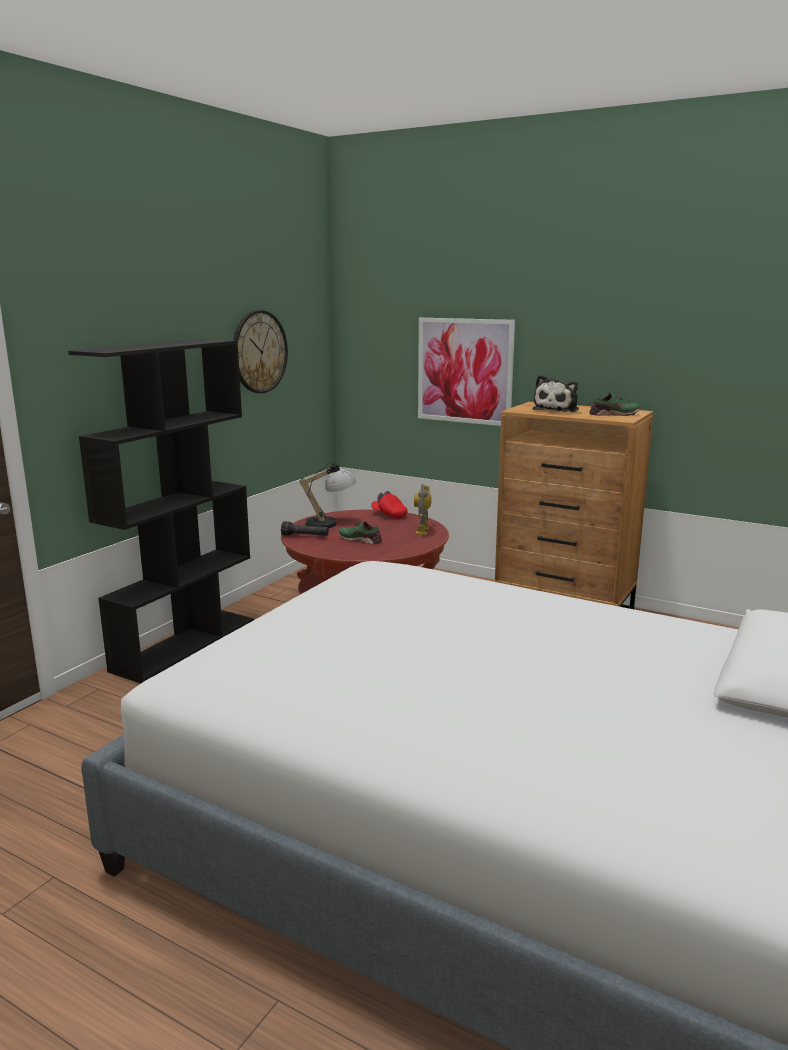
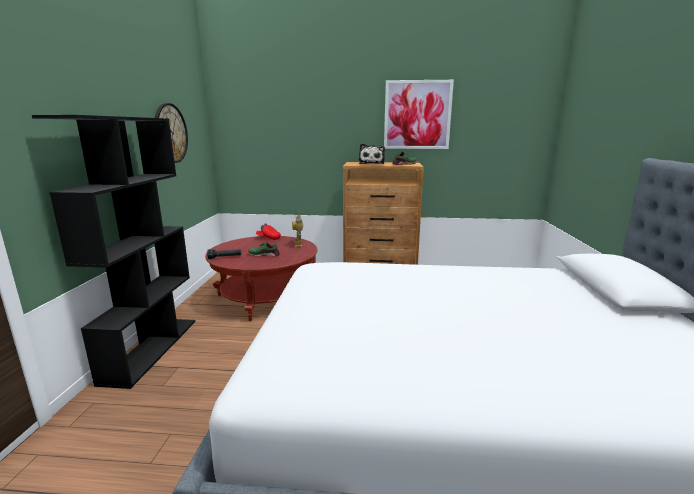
camera: 25 degrees left, 0 degrees up
table lamp [299,461,356,528] -> none
picture [418,318,515,426] -> picture moved to [384,80,454,149]

